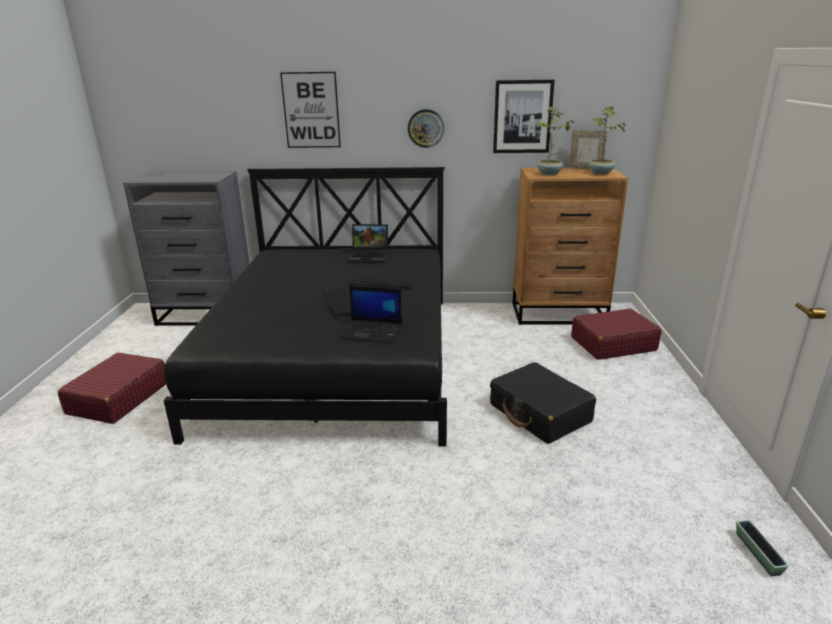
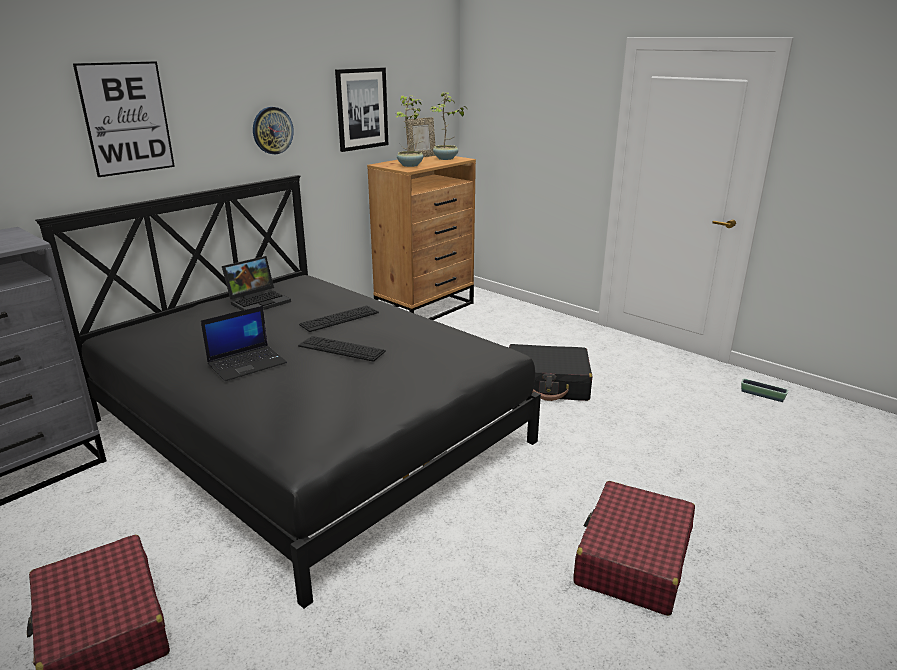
camera: 50 degrees left, 0 degrees up
laptop [340,286,402,343] -> laptop moved to [201,306,287,381]
red suitcase [571,309,662,360] -> red suitcase moved to [573,481,695,616]

